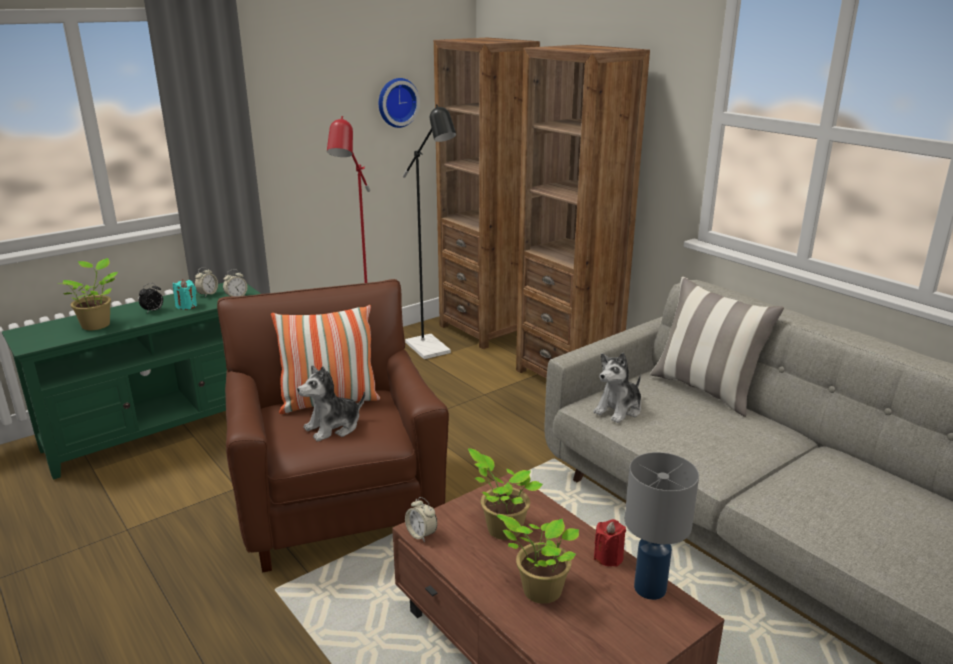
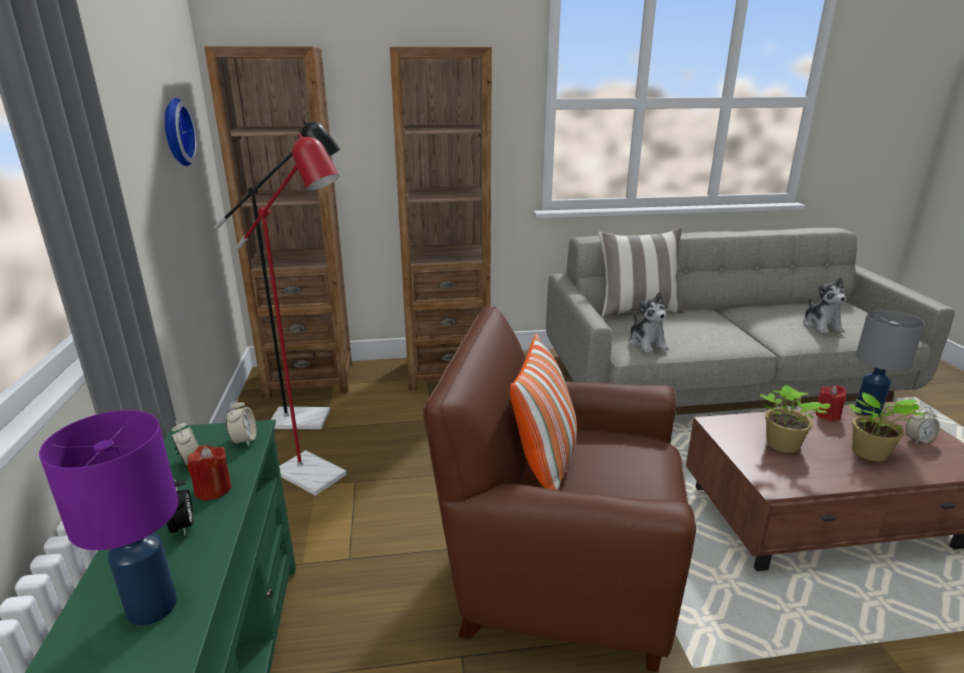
camera: 60 degrees left, 0 degrees up
potted plant [59,258,118,330] -> purple table lamp [39,410,178,626]
turquoise candle [173,279,197,310] -> red candle [187,445,231,501]
plush toy [297,365,365,442] -> plush toy moved to [803,277,846,334]
alarm clock [405,497,437,542] -> alarm clock moved to [906,407,940,444]

